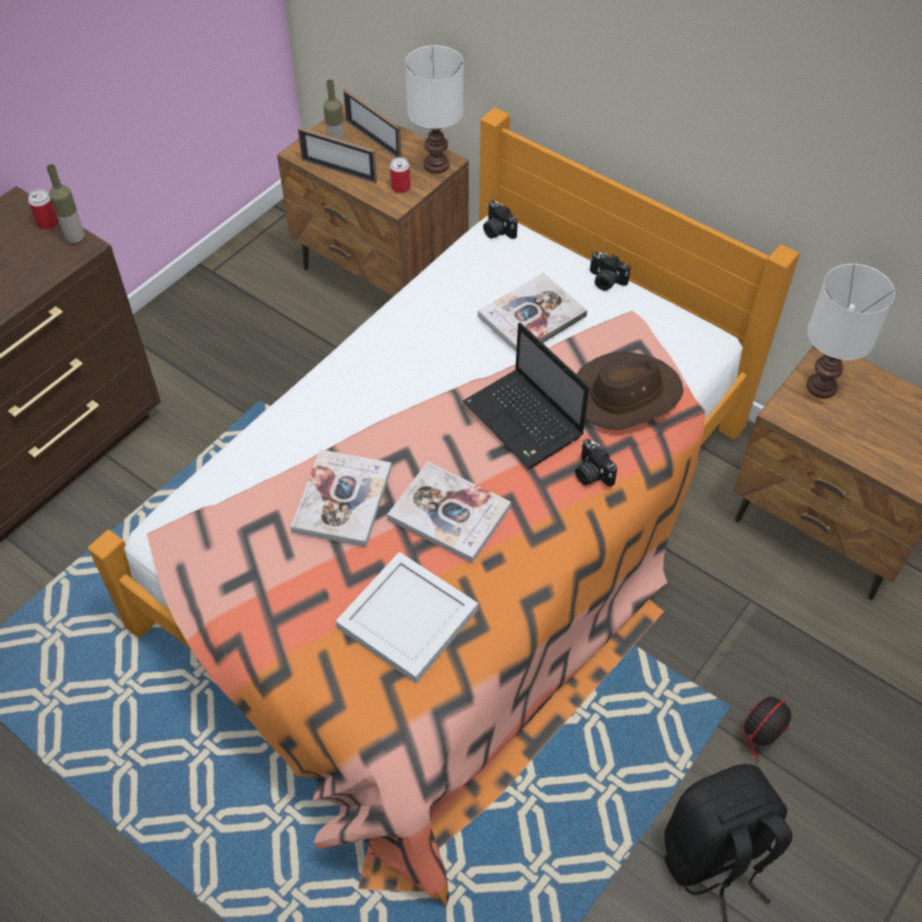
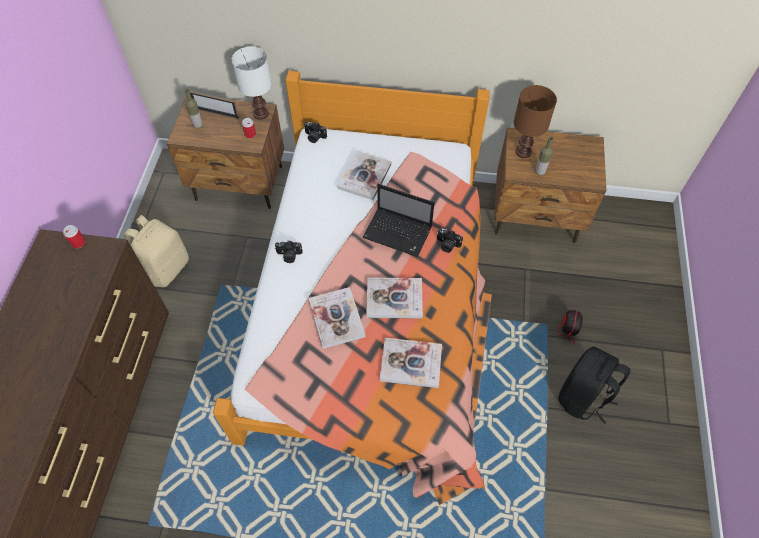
camera: 30 degrees left, 5 degrees up
bottle [46,164,85,245] -> bottle moved to [535,137,553,176]
picture frame [298,127,377,184] -> none
white tray [336,552,478,683] -> book [380,338,442,388]
brown hat [577,351,683,430] -> none
camera [590,252,631,291] -> camera moved to [275,241,303,263]
white table lamp [806,264,895,398] -> brown table lamp [514,85,557,158]
none -> beige backpack [123,215,189,287]

